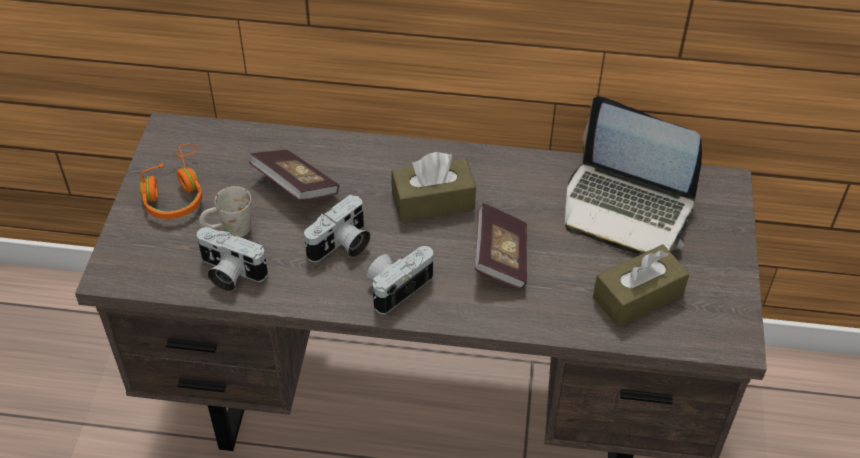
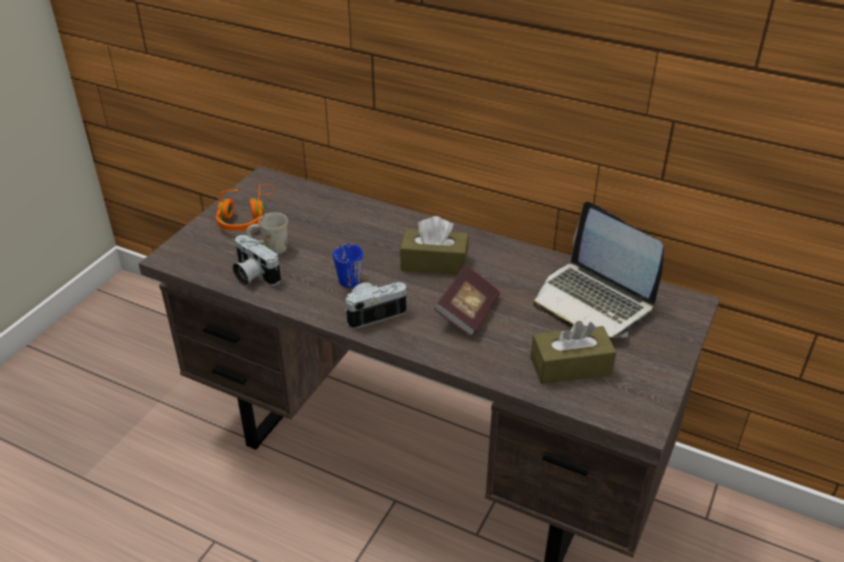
camera: 20 degrees right, 10 degrees down
book [249,150,339,201] -> none
camera [304,194,371,262] -> blue mug [333,244,363,288]

